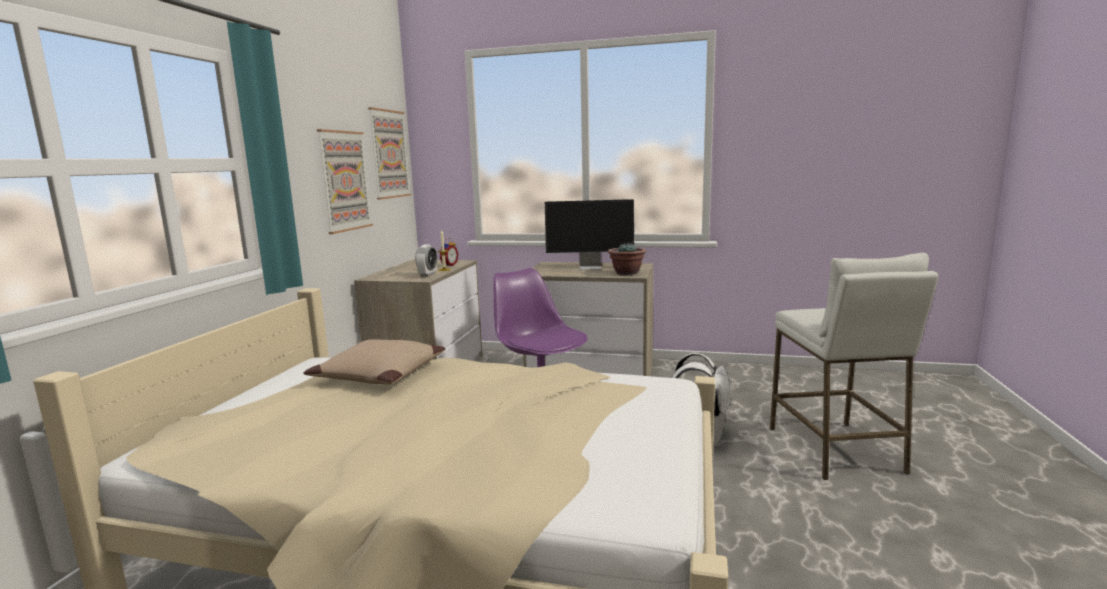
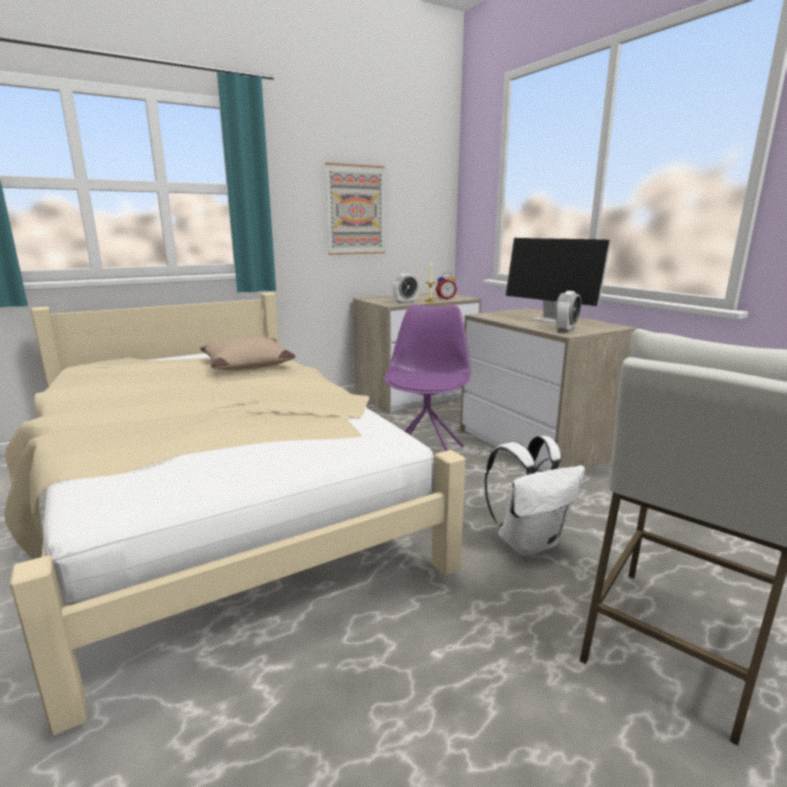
camera: 45 degrees right, 5 degrees up
picture [368,107,411,200] -> none
potted plant [608,242,646,275] -> alarm clock [555,291,581,333]

